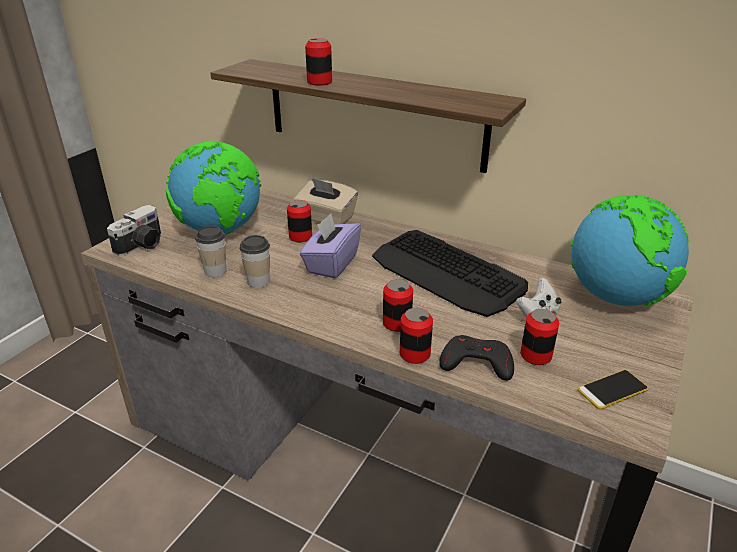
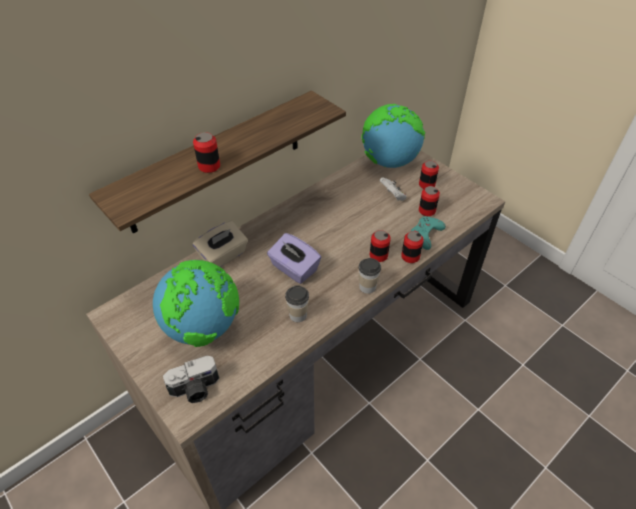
camera: 70 degrees left, 15 degrees up
camera [107,205,161,256] -> camera turned 105 degrees clockwise [163,355,219,403]
cup [195,226,226,277] -> cup moved to [359,258,381,294]
can [287,200,312,242] -> can moved to [419,161,439,189]
keyboard [372,230,528,317] -> none
black game controller [439,335,514,380] -> turquoise game controller [411,216,446,250]
phone [578,370,649,410] -> none

